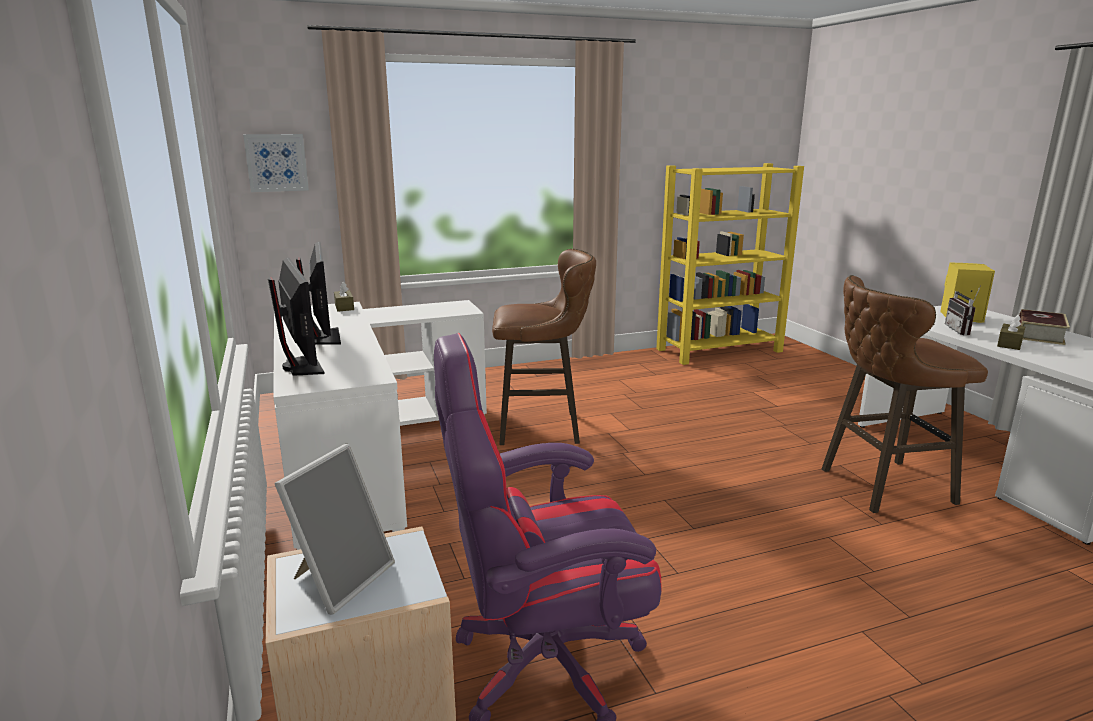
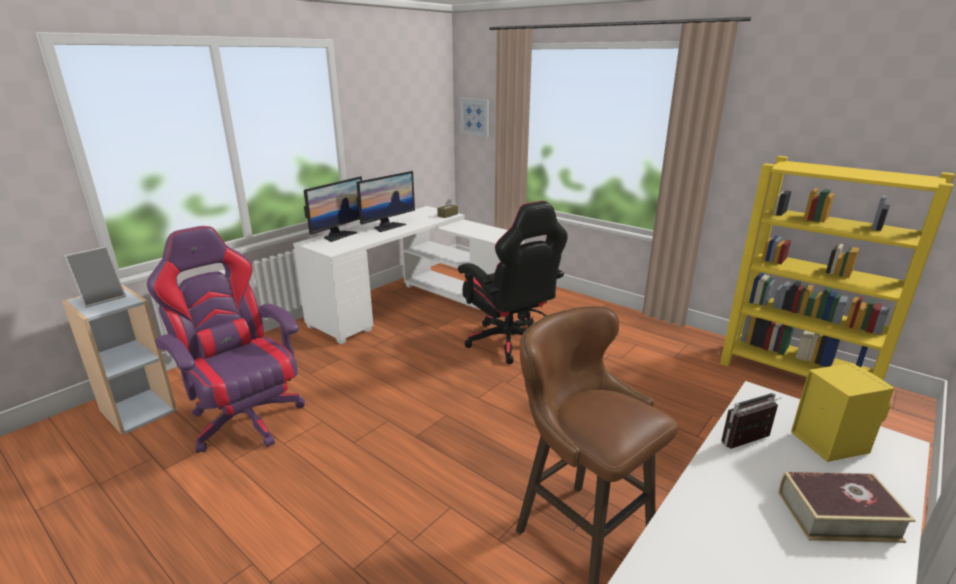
camera: 60 degrees right, 5 degrees up
picture frame [275,444,395,615] -> picture frame turned 45 degrees counterclockwise [64,246,126,308]
brown stool [492,249,596,445] -> black office chair [458,201,568,364]
brown tissue box [997,315,1025,350] -> none

